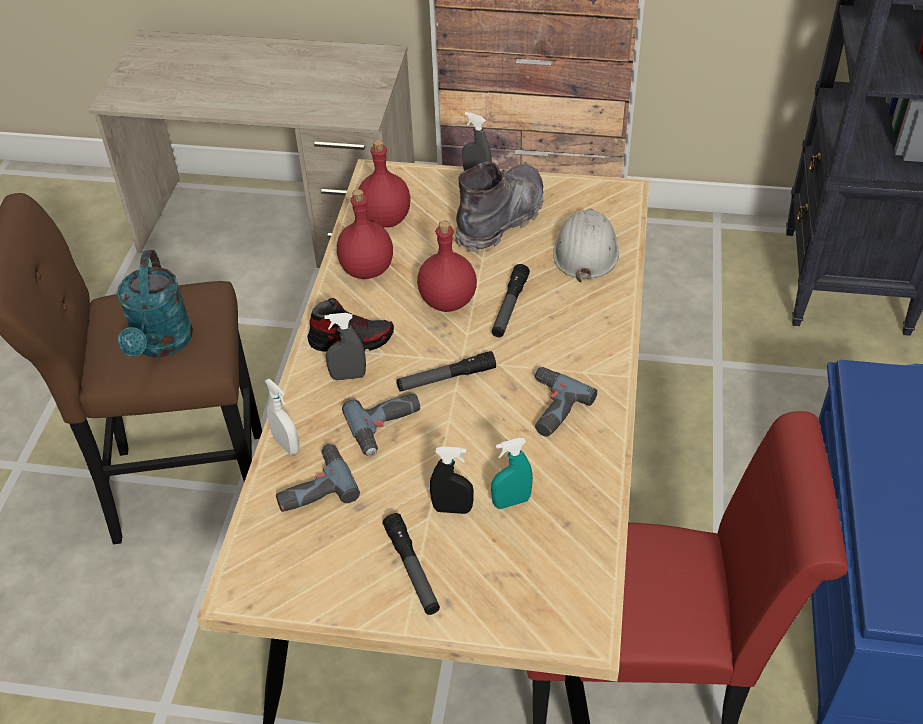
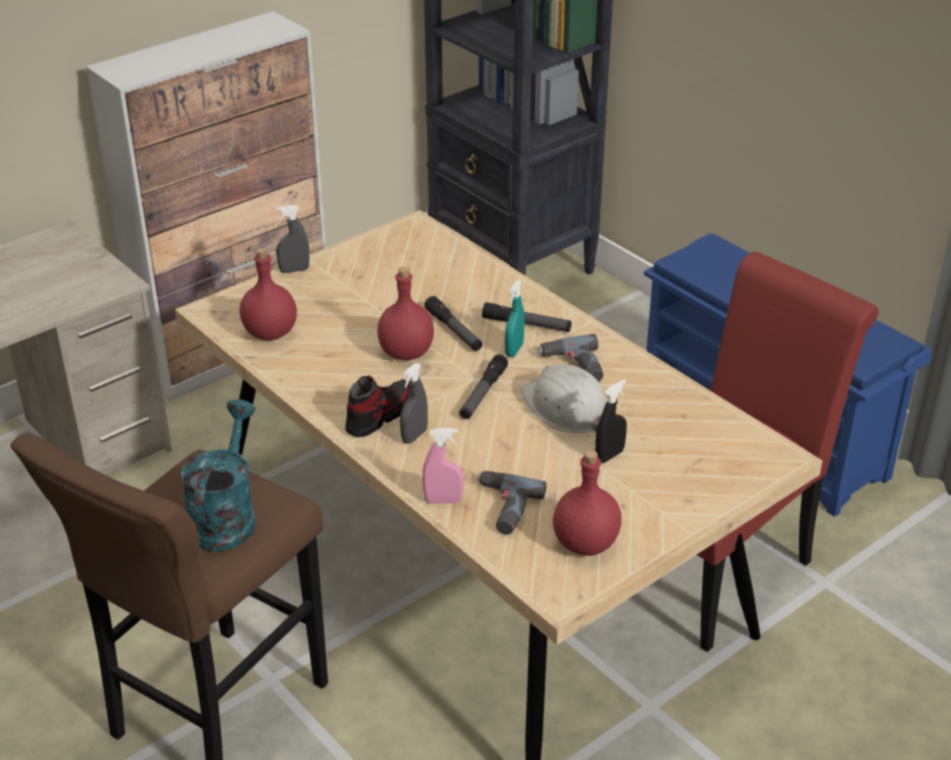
camera: 50 degrees left, 10 degrees down
turquoise watering can [117,250,193,358] -> turquoise watering can turned 120 degrees counterclockwise [181,399,256,551]
white spray bottle [265,379,299,455] -> pink spray bottle [422,428,464,504]
red bottle [337,189,393,279] -> red bottle moved to [553,450,622,556]
power drill [342,394,420,457] -> none
flashlight [383,513,440,615] -> flashlight moved to [482,302,572,332]
grey boot [455,161,544,253] -> none
turquoise spray bottle [491,438,533,509] -> turquoise spray bottle moved to [505,280,525,357]
white hard hat [553,208,619,282] -> white hard hat moved to [521,364,606,433]

